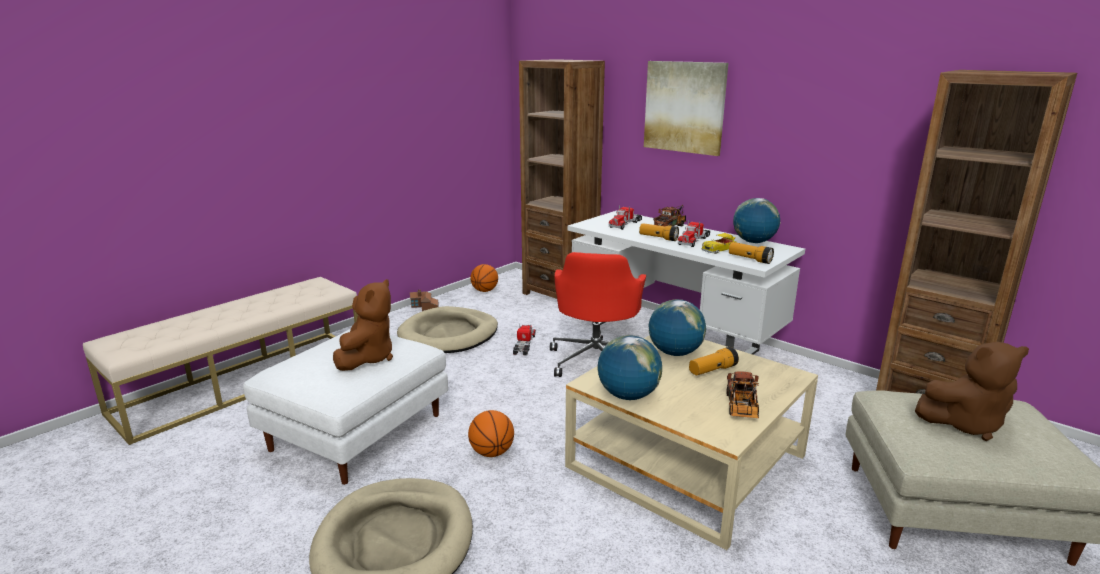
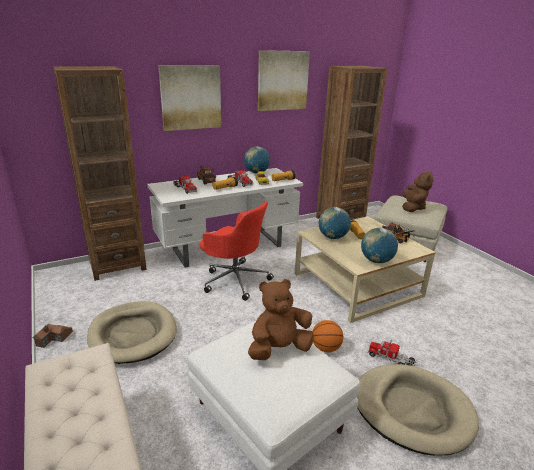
camera: 70 degrees left, 5 degrees up
brown plush toy [333,279,393,371] -> brown plush toy turned 60 degrees counterclockwise [248,279,314,360]
basketball [470,264,498,292] -> none
toy truck [513,324,536,356] -> toy truck moved to [368,340,416,366]
none -> picture [258,50,310,111]

